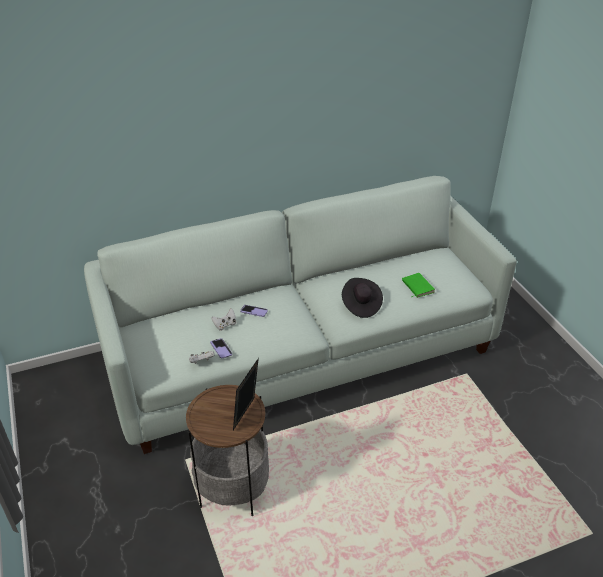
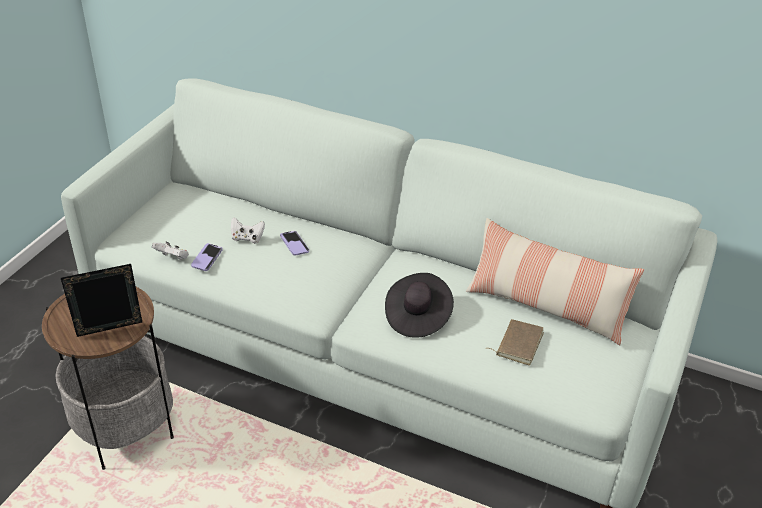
camera: 45 degrees right, 0 degrees up
green book [402,273,435,298] -> brown book [488,319,544,366]
none -> pillow [466,218,644,346]

